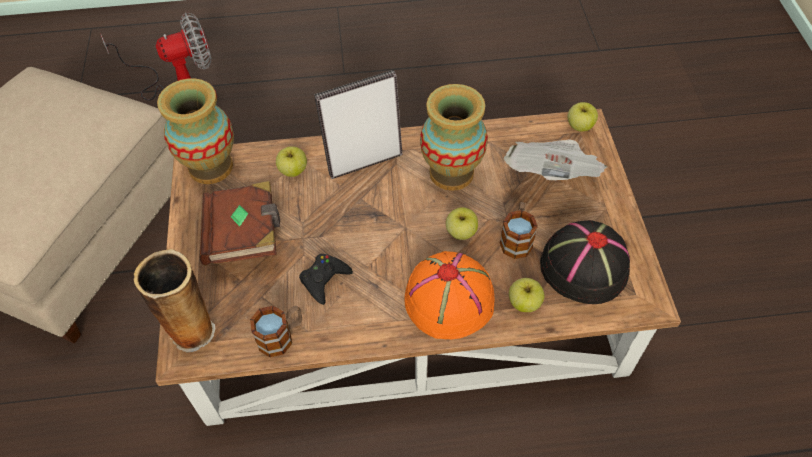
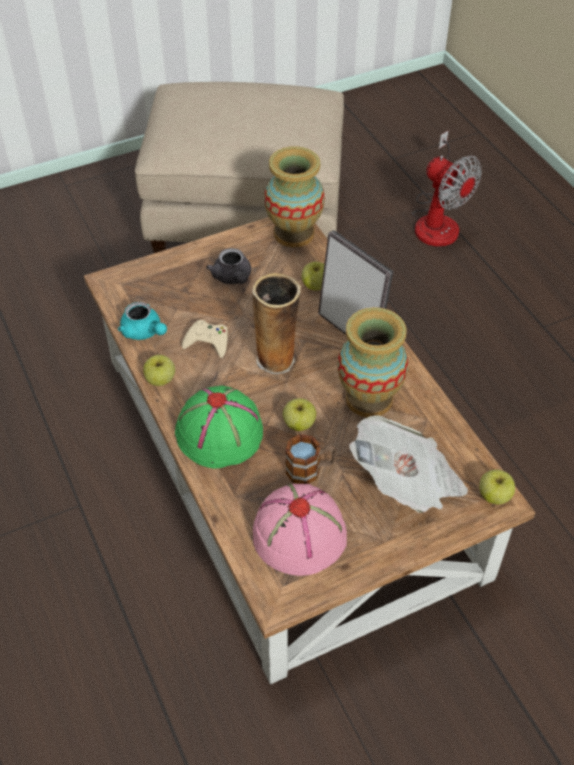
camera: 70 degrees right, 5 degrees down
vase [134,249,216,353] -> vase moved to [252,273,301,374]
brown book [200,181,280,266] -> grey teapot [206,248,251,284]
mug [250,306,302,357] -> turquoise teapot [118,302,167,340]
black game controller [299,254,353,305] -> beige game controller [182,320,228,358]
orange hat [404,251,494,339] -> green hat [175,386,263,468]
apple [509,278,544,312] -> apple moved to [143,355,175,386]
black hat [540,220,630,304] -> pink hat [253,484,347,576]

